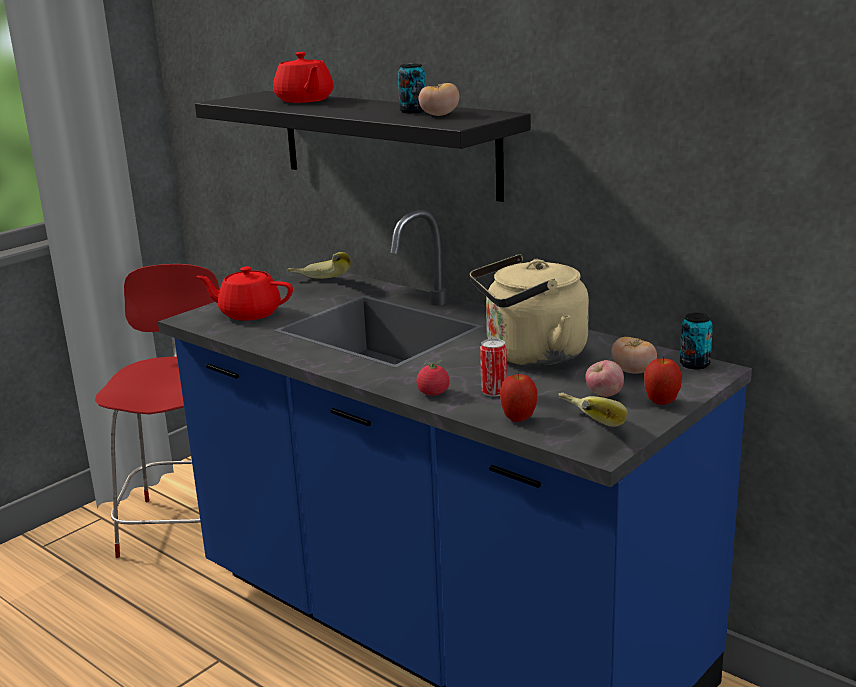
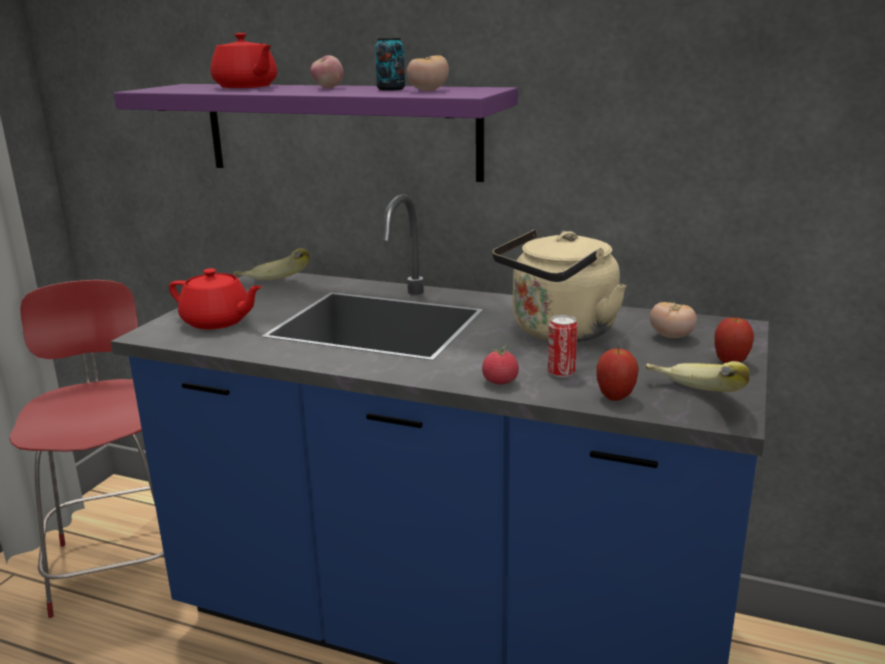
camera: 20 degrees left, 0 degrees up
black shelf [195,91,531,202] -> purple shelf [114,84,518,182]
red teapot [197,266,293,321] -> red teapot turned 150 degrees counterclockwise [169,268,262,329]
apple [585,360,624,397] -> apple moved to [310,55,344,88]
can [680,313,713,369] -> none

